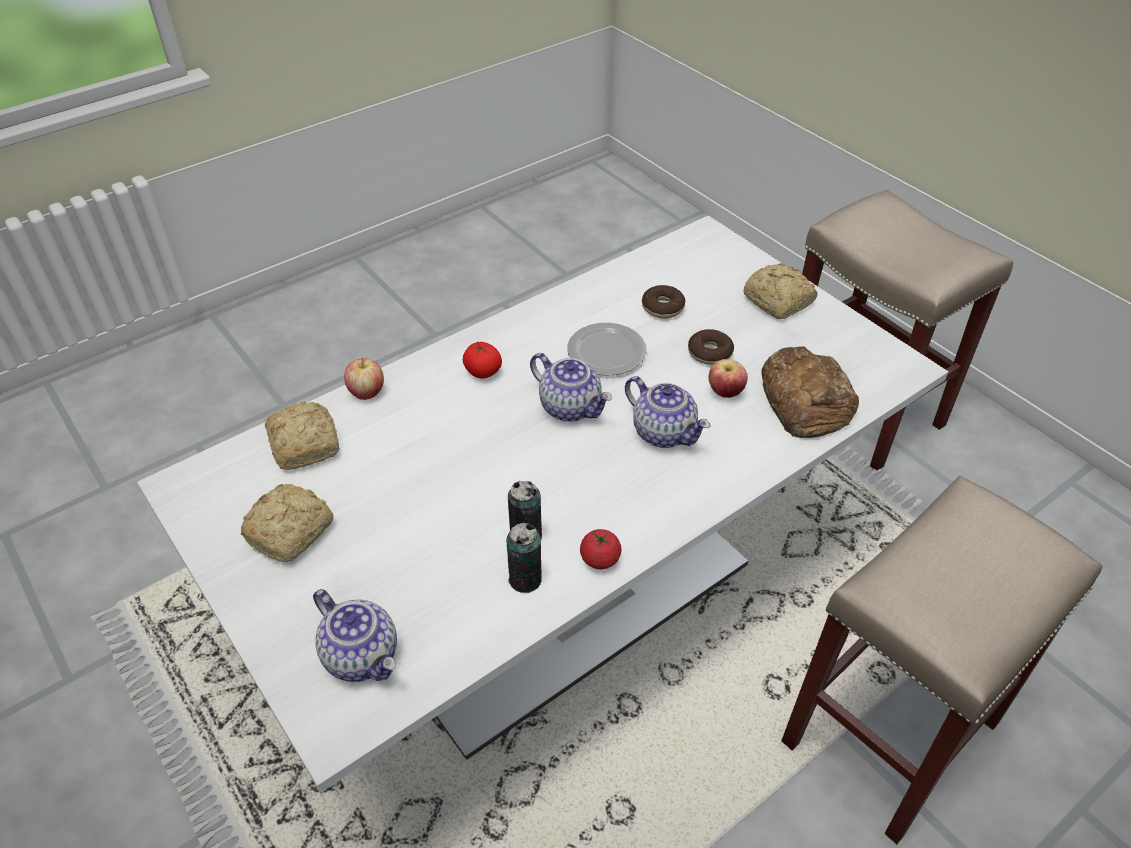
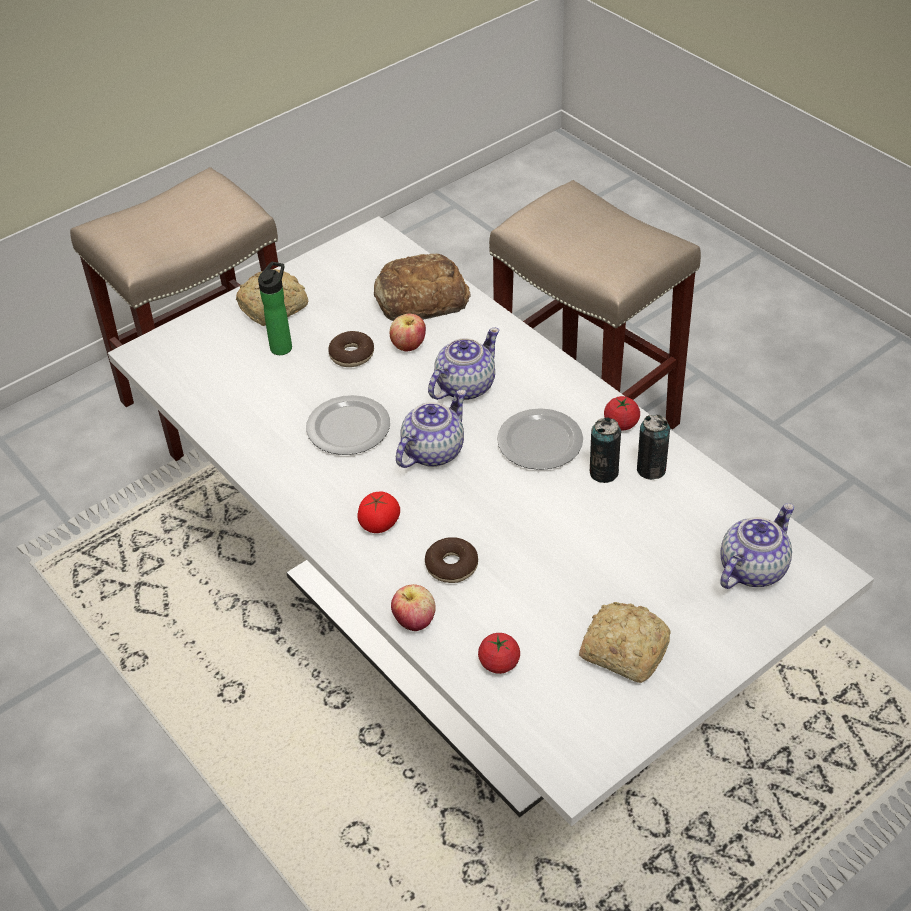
camera: 90 degrees left, 0 degrees up
bread [265,402,340,470] -> tomato [478,633,520,674]
donut [642,285,685,319] -> donut moved to [425,537,478,583]
none -> bottle [258,262,292,355]
none -> plate [497,408,583,470]

